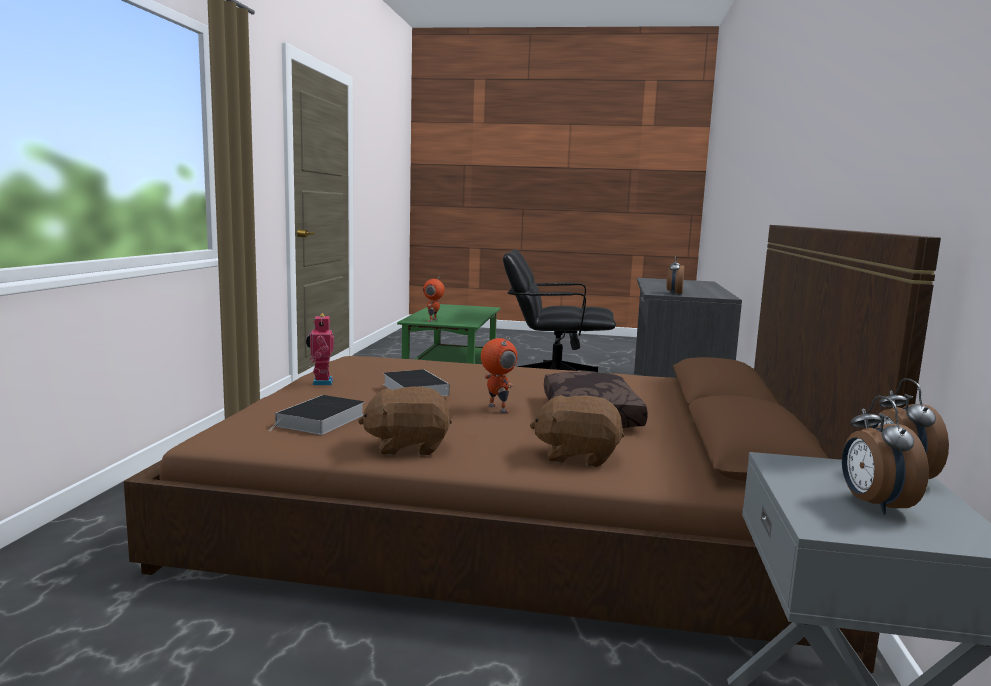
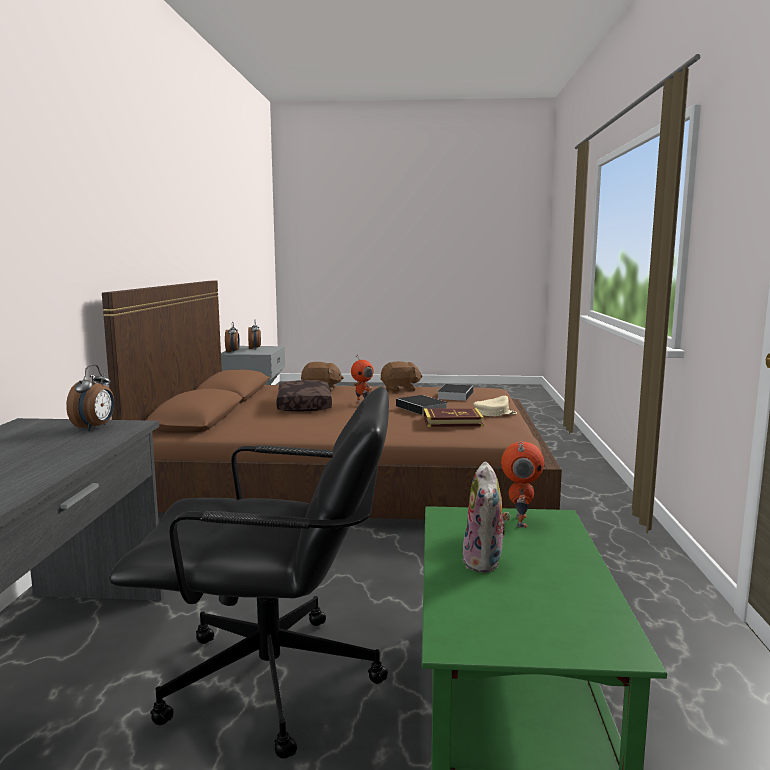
camera: 175 degrees right, 0 degrees up
toy robot [306,313,334,385] -> beige cap [474,396,517,416]
none -> book [423,408,484,427]
none -> plush toy [462,461,511,573]

